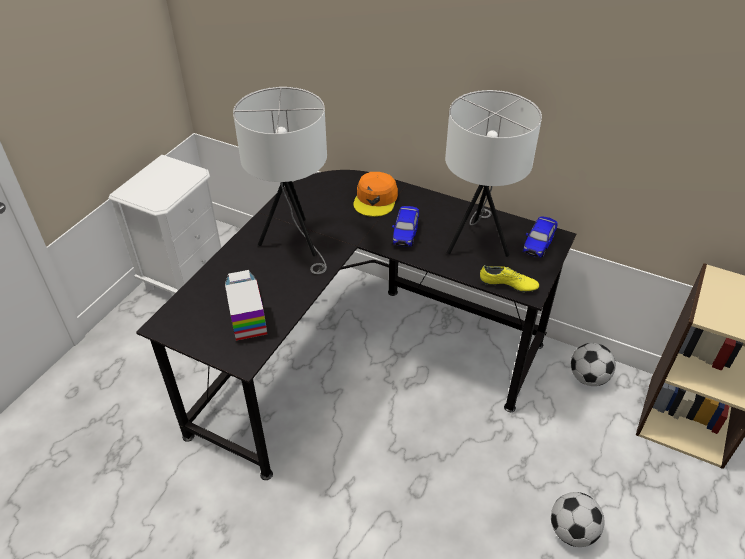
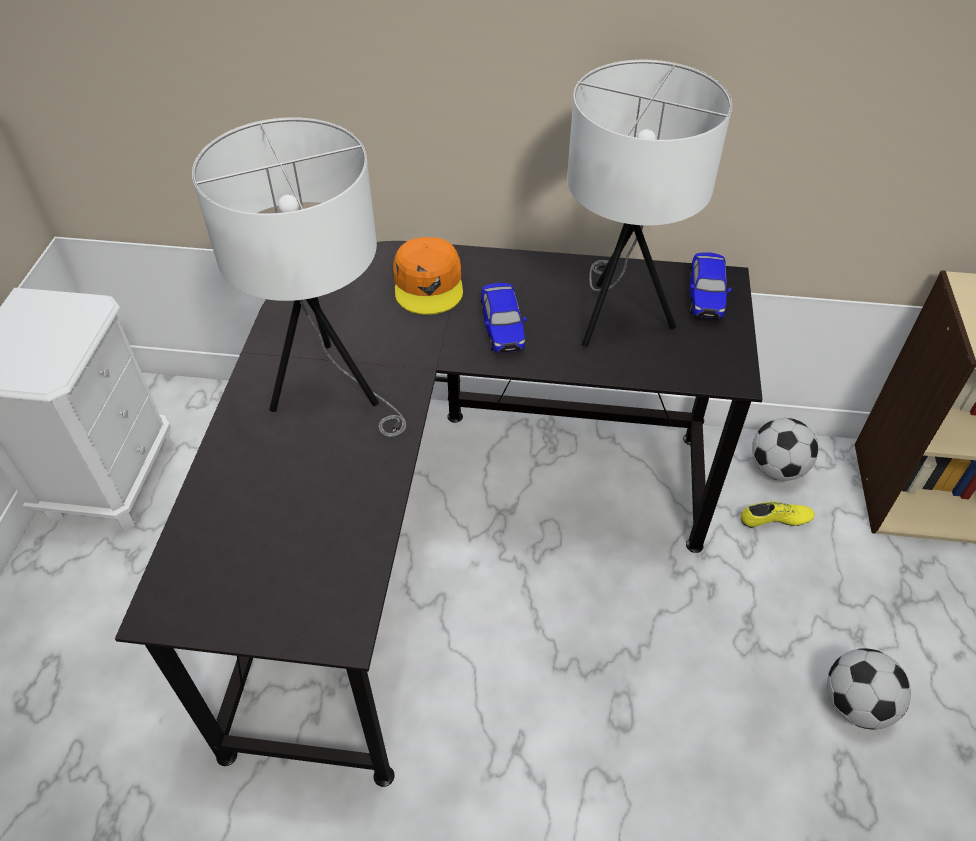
camera: 20 degrees left, 5 degrees up
toy truck [225,270,267,341] -> none
yellow shoe [480,265,539,293] -> yellow shoe moved to [741,500,815,528]

